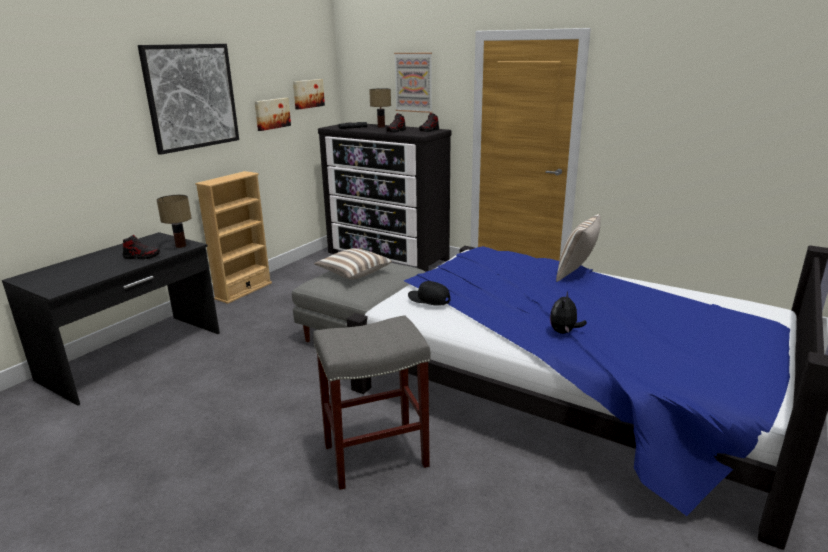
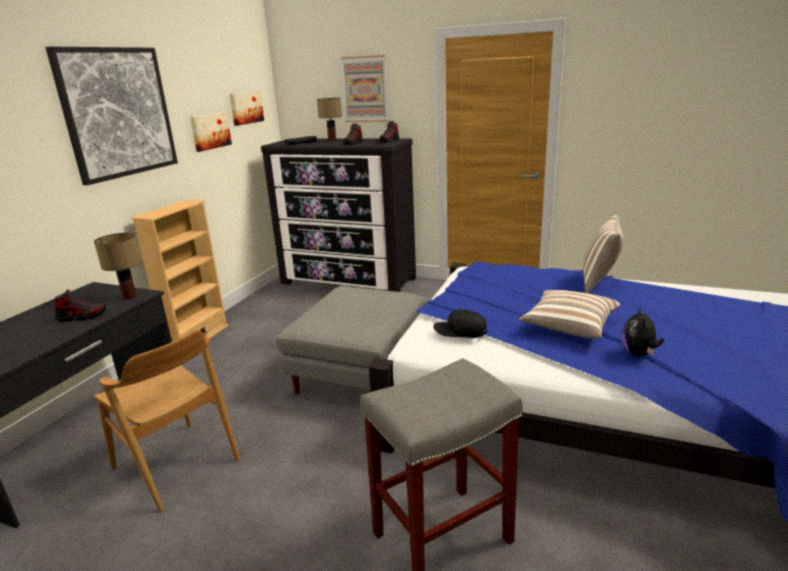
camera: 10 degrees left, 0 degrees up
pillow [314,248,392,280] -> pillow moved to [519,290,620,339]
none -> brown chair [94,330,240,512]

